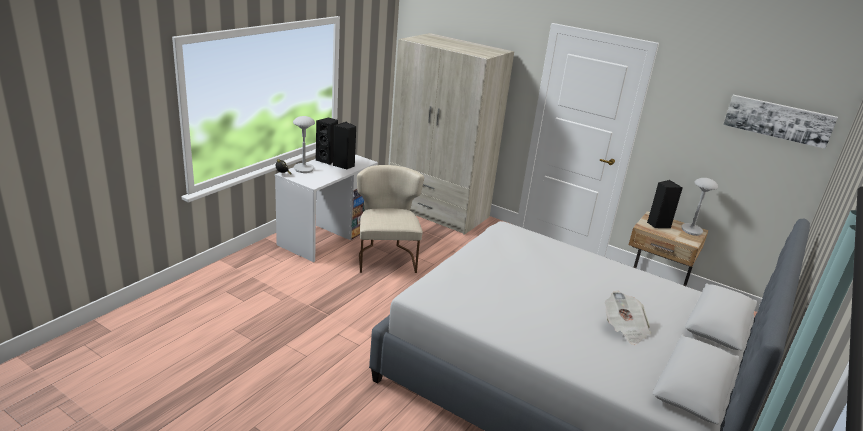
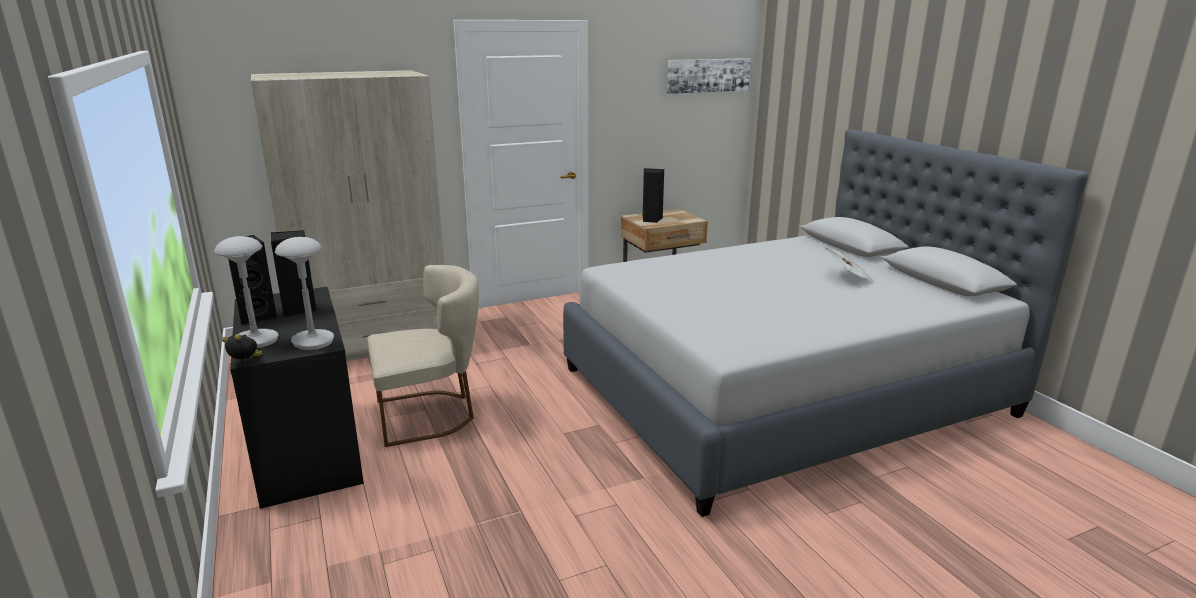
camera: 55 degrees left, 5 degrees down
white desk [275,154,378,262] -> black desk [230,287,364,509]
beige chair [357,165,424,273] -> beige chair turned 135 degrees clockwise [367,265,479,447]
grey table lamp [682,178,718,236] -> grey table lamp moved to [275,237,334,350]

